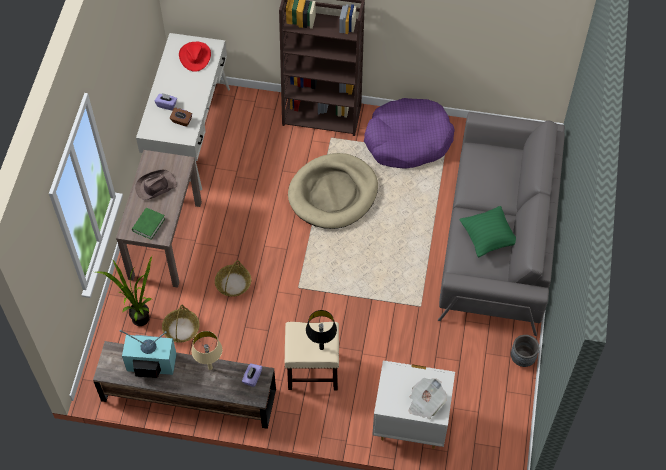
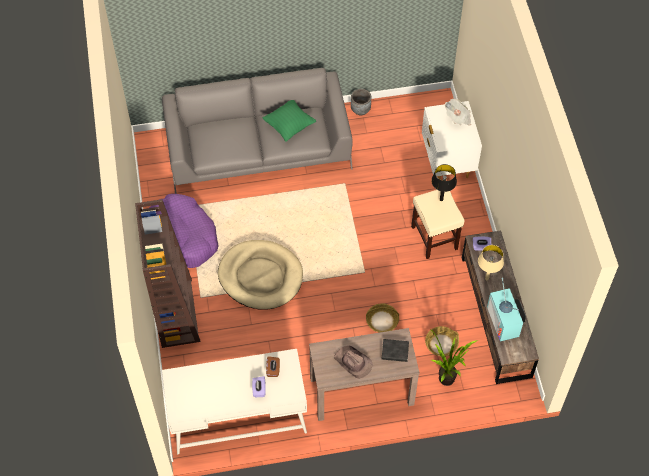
camera: 110 degrees left, 0 degrees up
green book [132,208,165,240] -> black book [382,339,409,362]
red hat [179,42,211,72] -> none

